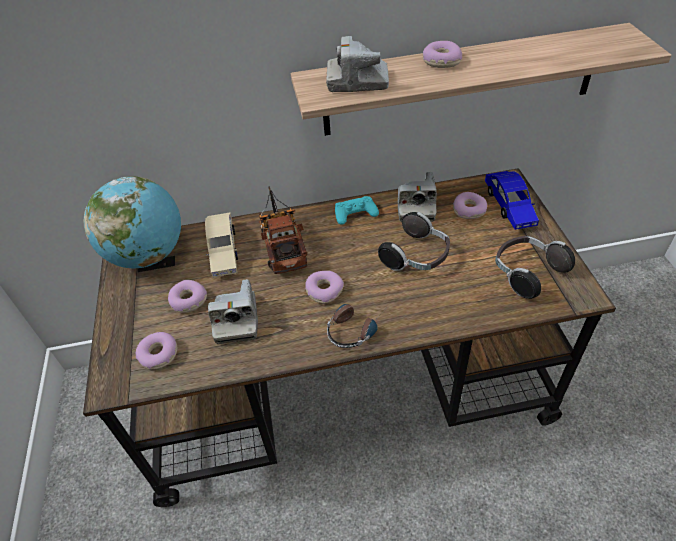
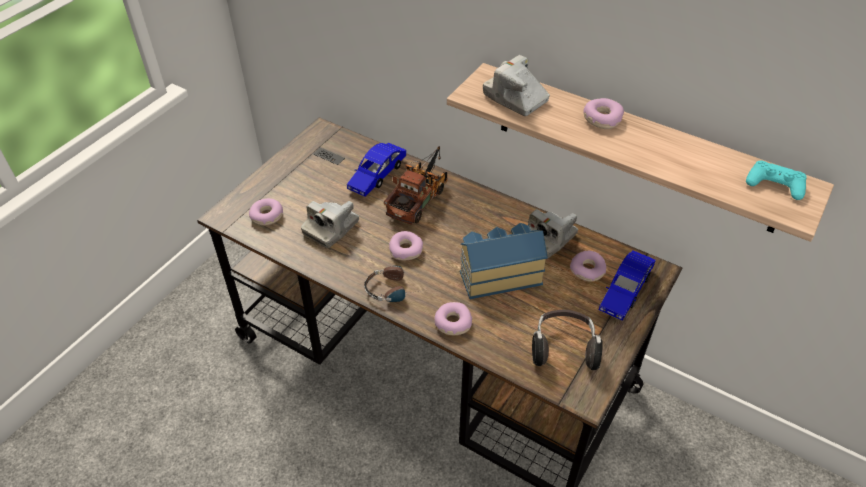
camera: 40 degrees right, 0 degrees up
globe [84,176,181,269] -> none
donut [168,280,207,313] -> donut moved to [435,302,472,335]
beige toy car [205,212,238,278] -> blue toy car [347,143,406,197]
turquoise game controller [335,196,379,225] -> turquoise game controller moved to [746,160,807,200]
headphones [378,212,450,271] -> toy house [460,222,548,299]

